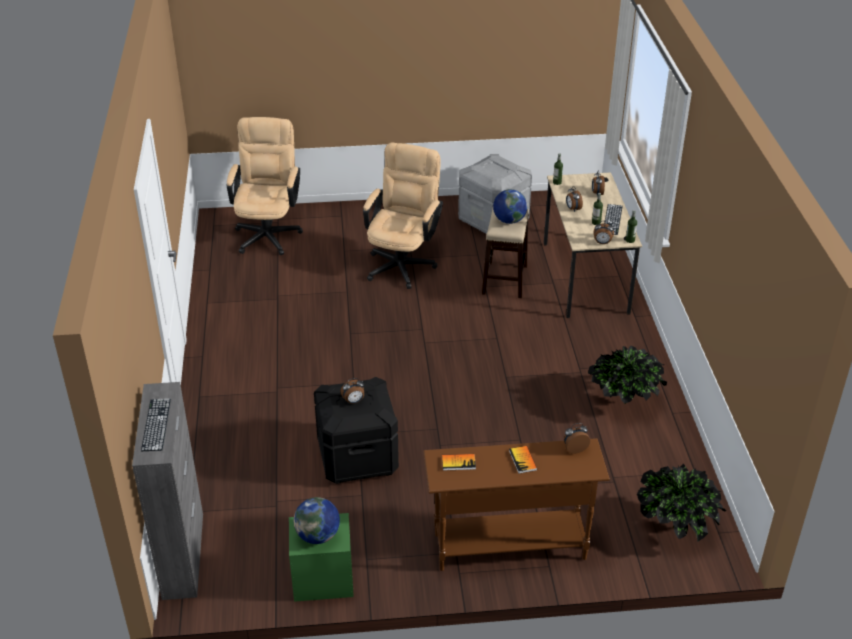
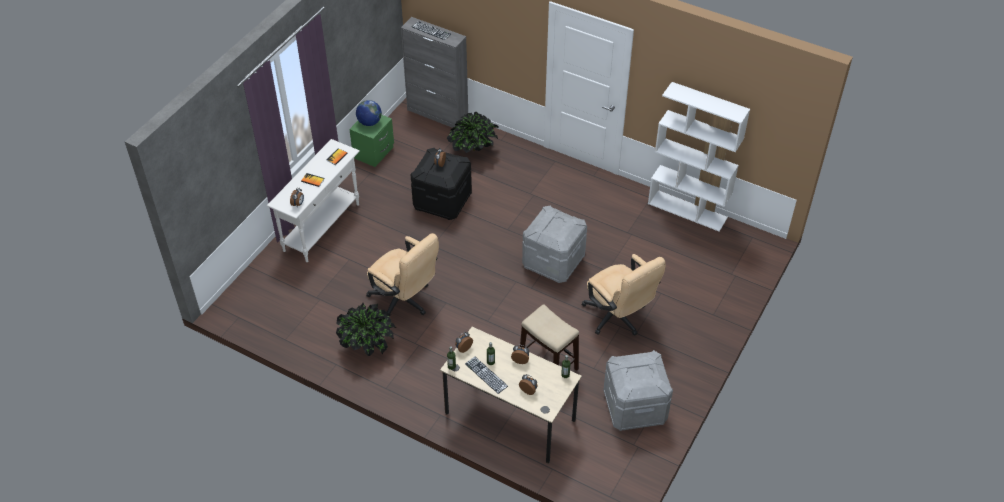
camera: 125 degrees right, 10 degrees up
beige office chair [227,117,303,255] -> beige office chair moved to [366,233,439,318]
brown console table [423,438,610,571] -> white console table [267,139,360,262]
globe [493,189,528,224] -> none
potted plant [637,464,726,541] -> potted plant moved to [447,112,499,153]
none -> grey storage box [522,206,587,283]
none -> white bookcase [648,82,750,231]

